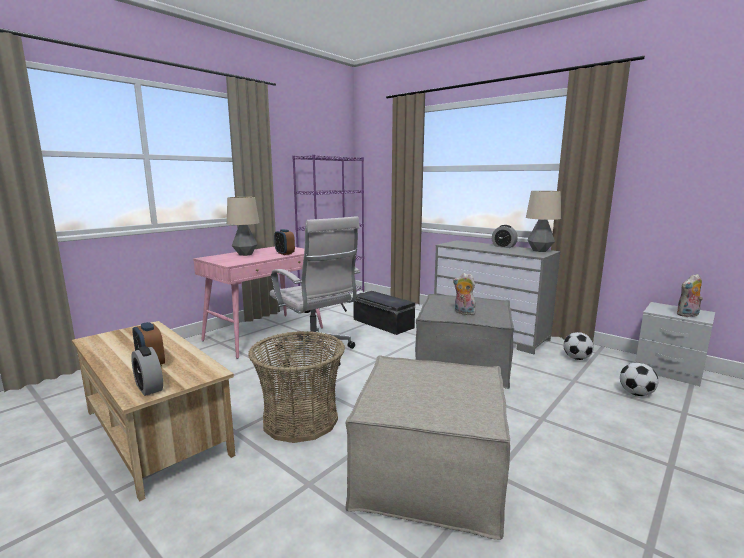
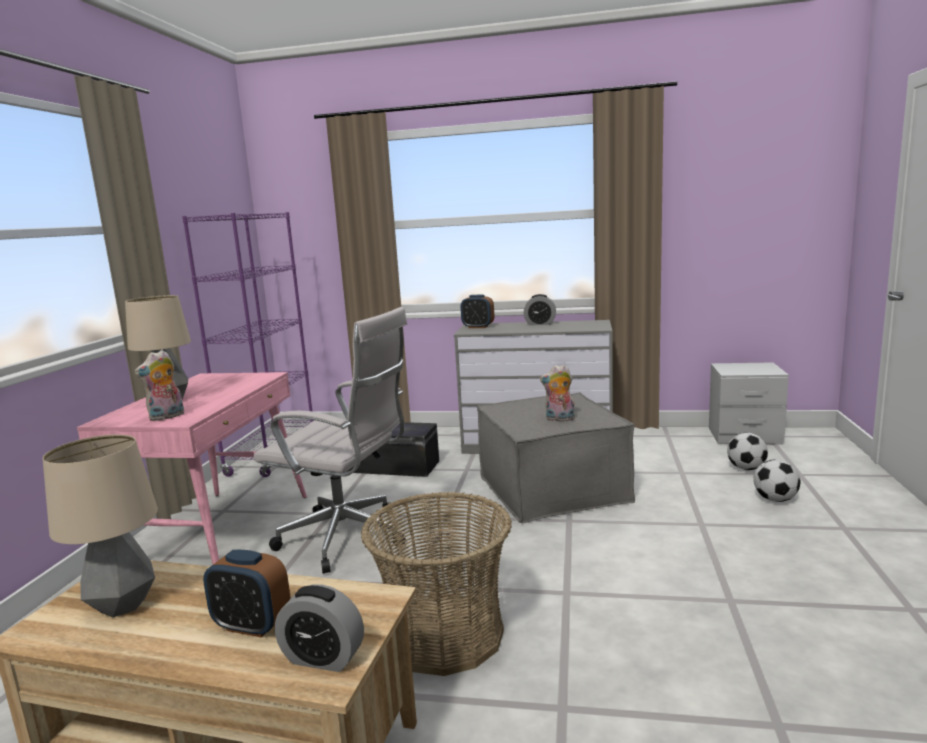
camera: 30 degrees left, 0 degrees up
alarm clock [274,229,295,255] -> alarm clock moved to [461,295,494,328]
beige ottoman [345,355,510,540] -> none
table lamp [526,191,561,252] -> table lamp moved to [43,434,158,617]
football [563,332,594,360] -> football moved to [754,459,800,502]
plush toy [676,274,703,317] -> plush toy moved to [134,350,184,421]

